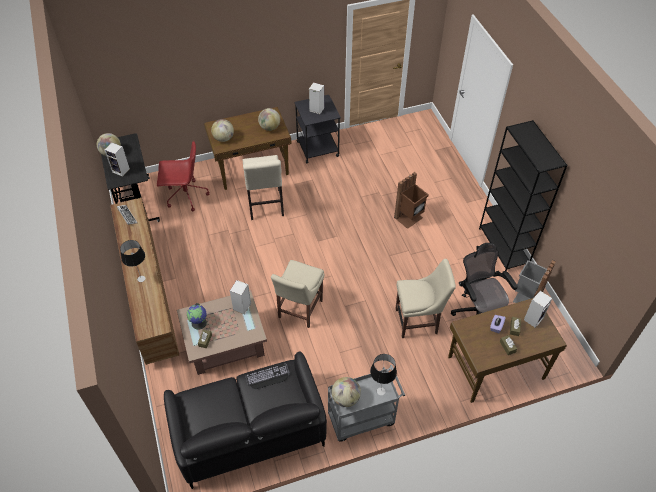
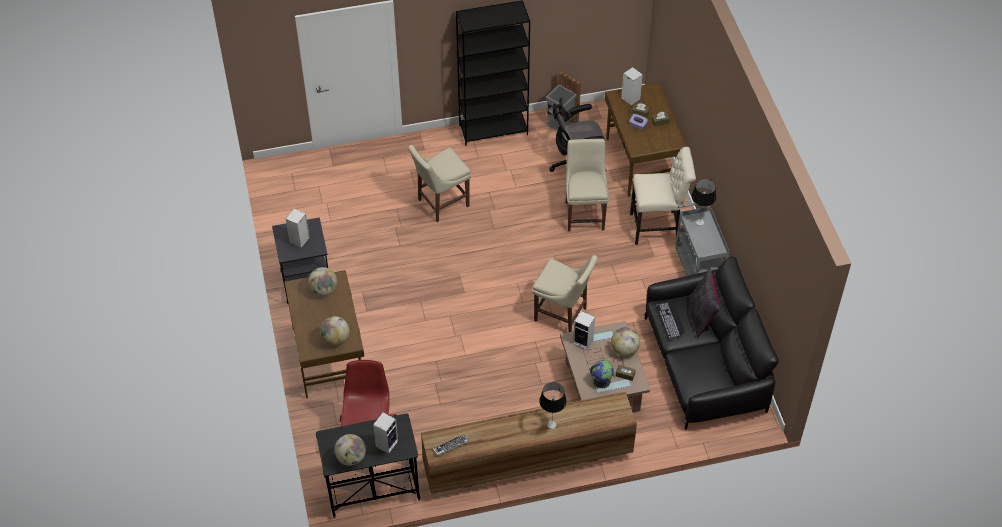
camera: 85 degrees left, 0 degrees up
beige stool [243,155,284,220] -> beige stool moved to [630,147,696,245]
globe [332,377,361,407] -> globe moved to [611,327,640,356]
brown trash can [394,172,429,229] -> beige chair [408,145,471,222]
none -> black pillow [689,269,720,338]

